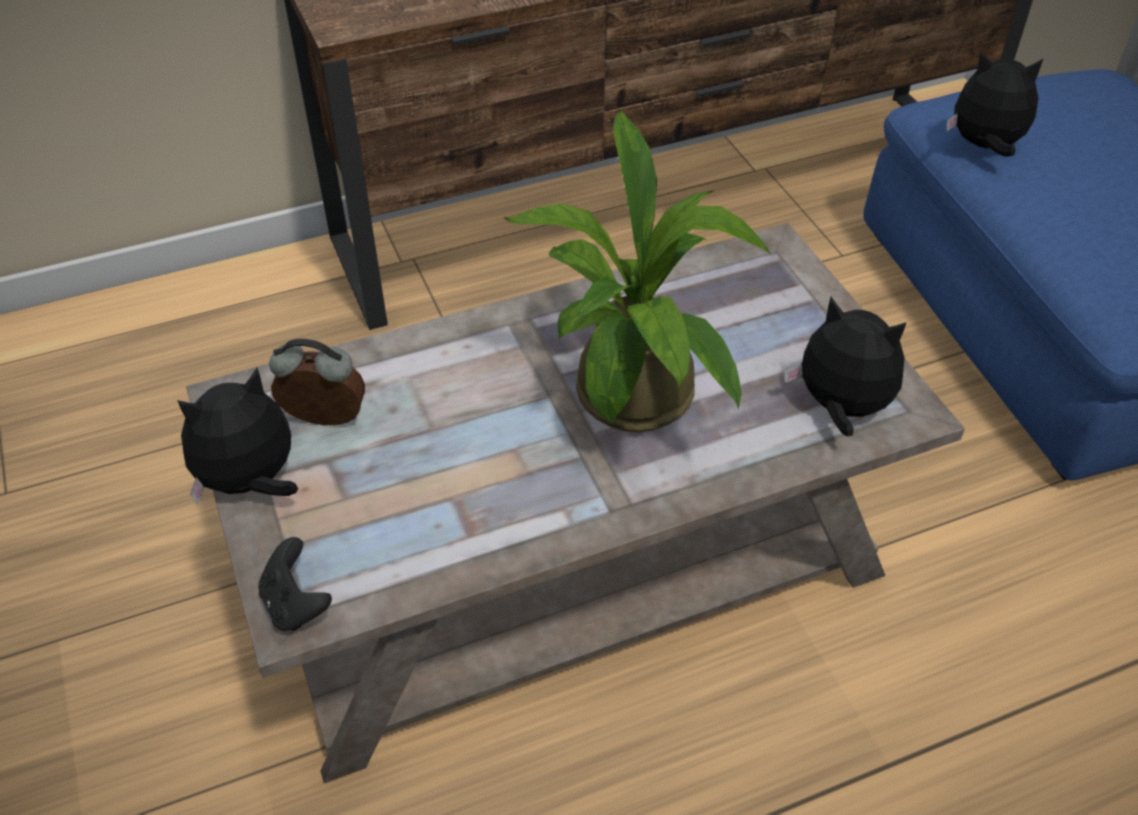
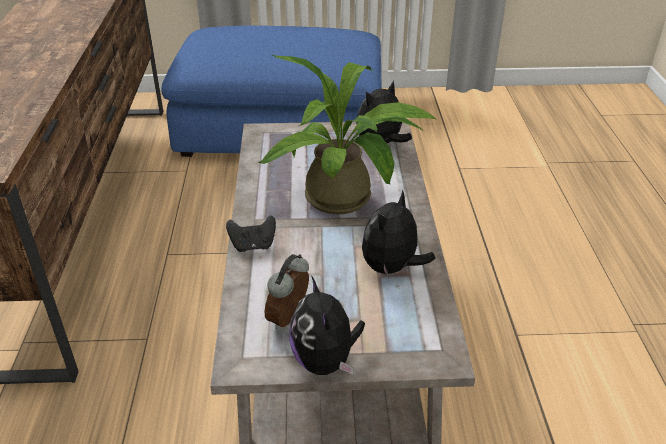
camera: 70 degrees left, 10 degrees down
black game controller [258,537,332,631] -> black game controller moved to [226,215,276,252]
plush toy [947,51,1043,157] -> plush toy moved to [362,190,436,277]

